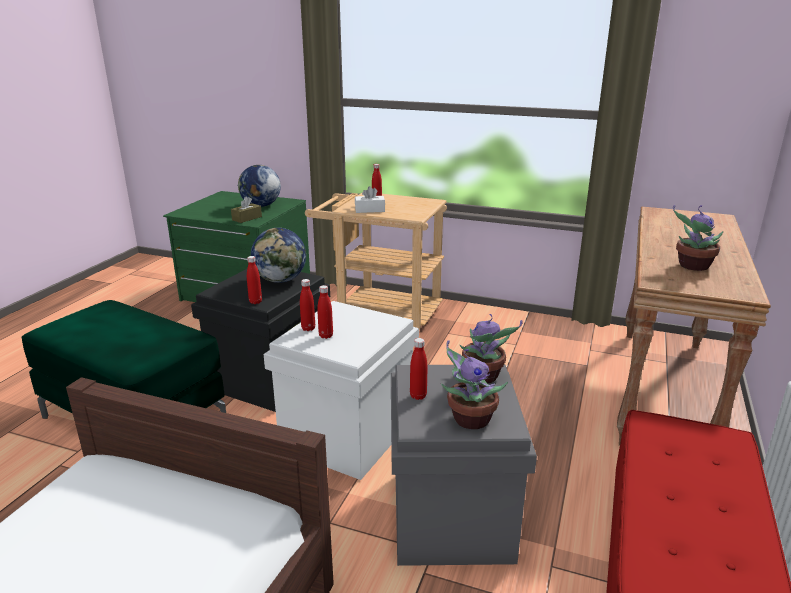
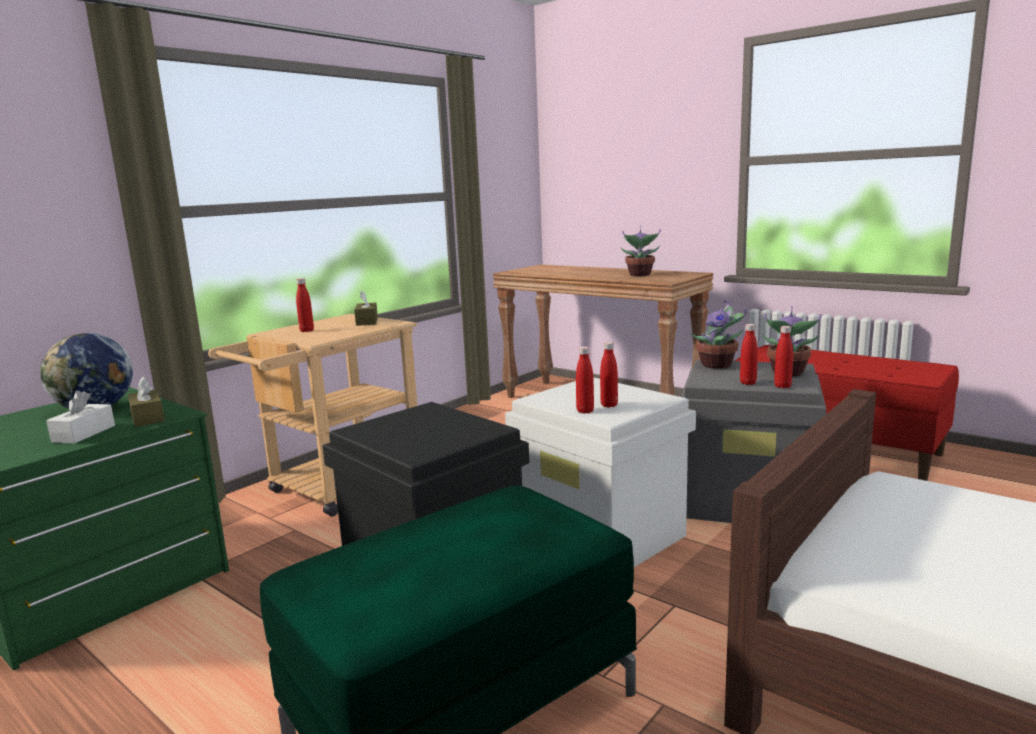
camera: 70 degrees left, 10 degrees down
red bottle [247,256,262,304] -> red bottle moved to [774,326,793,388]
globe [251,228,306,283] -> none
white tissue box [355,186,385,213] -> white tissue box moved to [46,391,115,444]
none -> brown tissue box [354,290,378,326]

